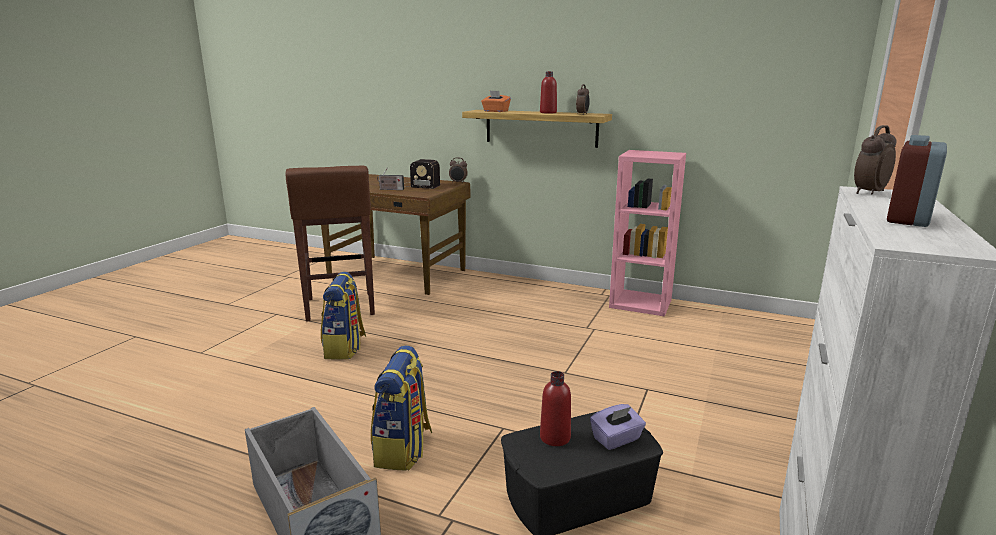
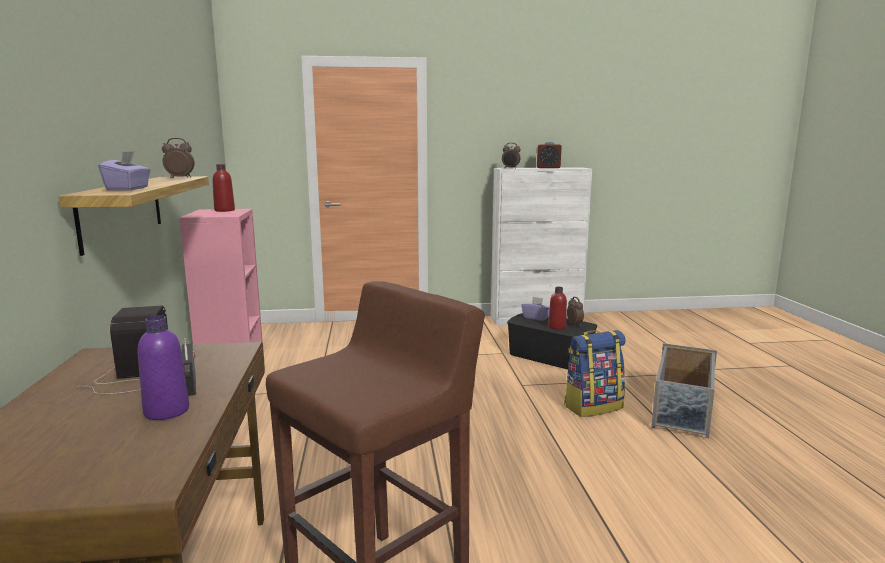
camera: 120 degrees left, 5 degrees down
backpack [321,272,366,359] -> none
alarm clock [449,158,468,183] -> alarm clock moved to [567,297,584,326]
orange tissue box [481,90,511,112] -> purple tissue box [98,151,151,190]
red bottle [540,71,557,114] -> red bottle moved to [212,164,235,212]
none -> purple bottle [138,315,189,420]

